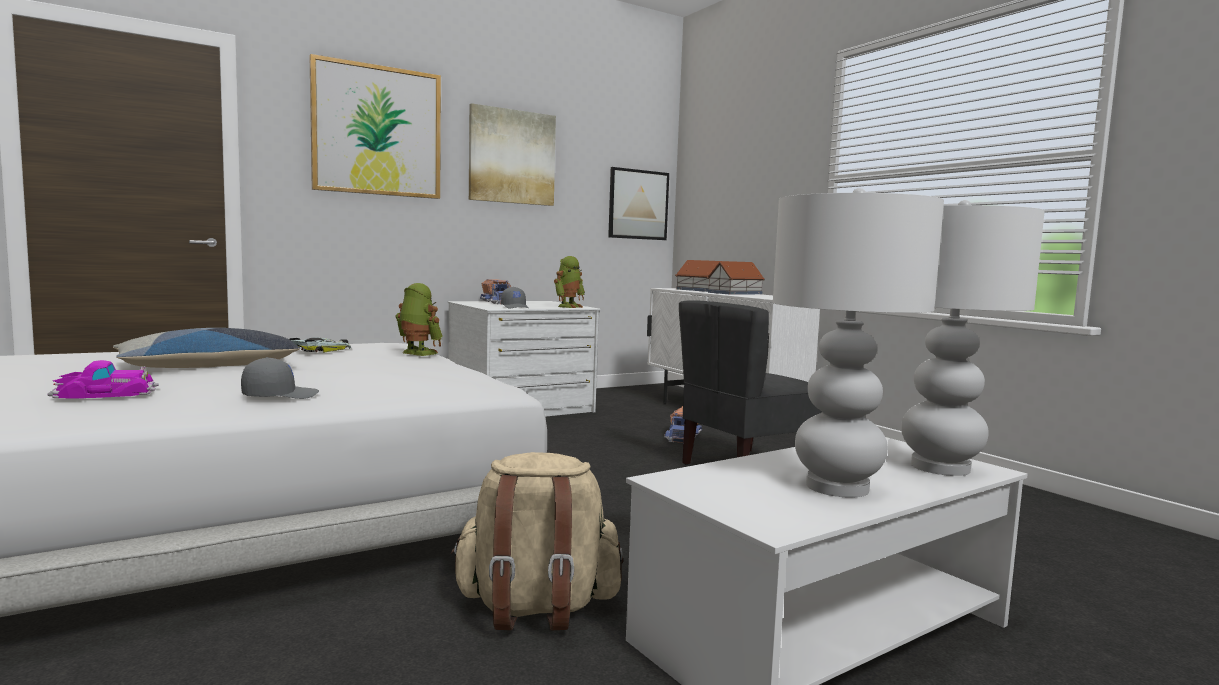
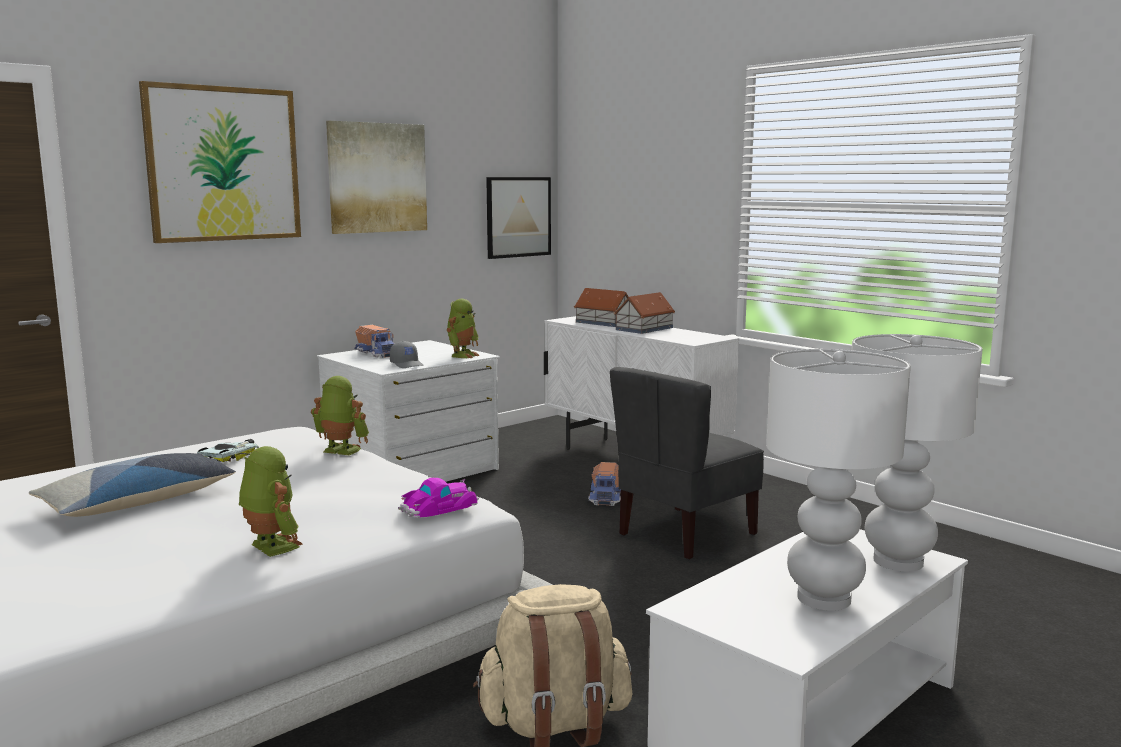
camera: 10 degrees left, 5 degrees up
toy car [47,360,159,399] -> toy car moved to [398,478,479,518]
grey cap [241,357,319,399] -> toy robot [239,446,303,557]

